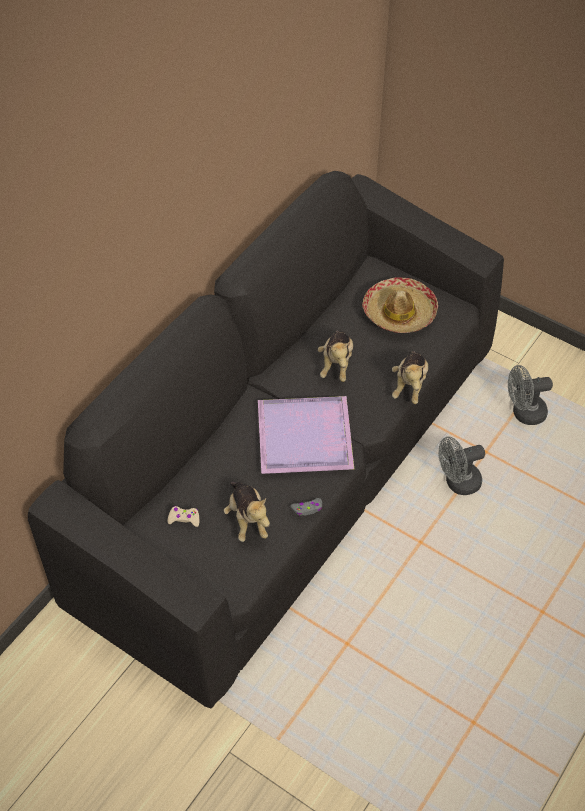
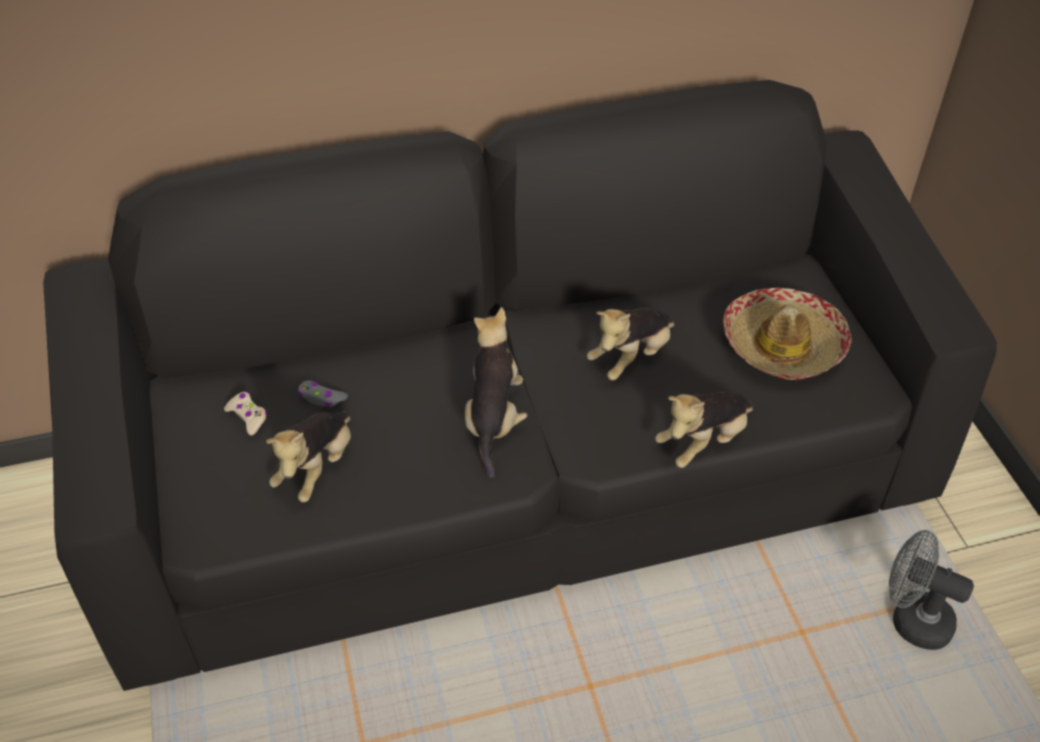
camera: 40 degrees right, 5 degrees down
purple tray [258,396,354,474] -> plush toy [465,307,527,478]
grey game controller [291,498,322,516] -> grey game controller moved to [298,380,348,407]
grey fan [439,437,485,495] -> none

